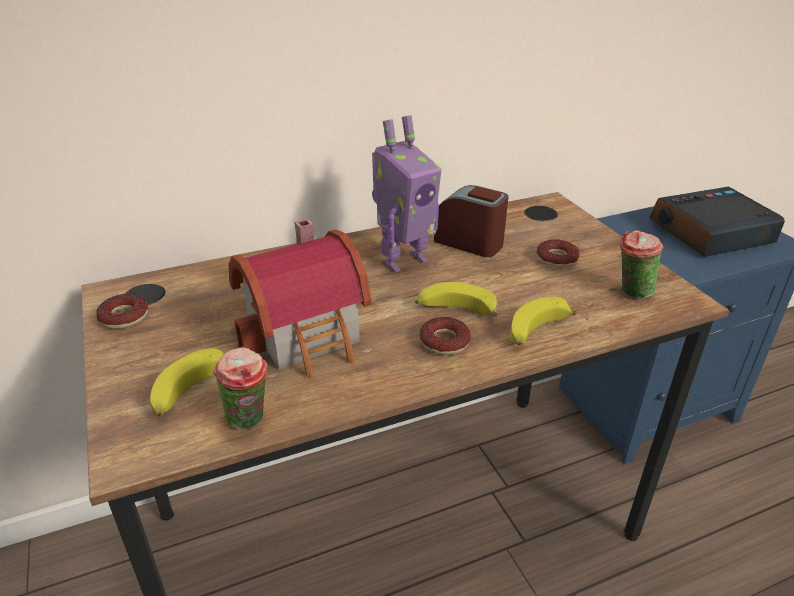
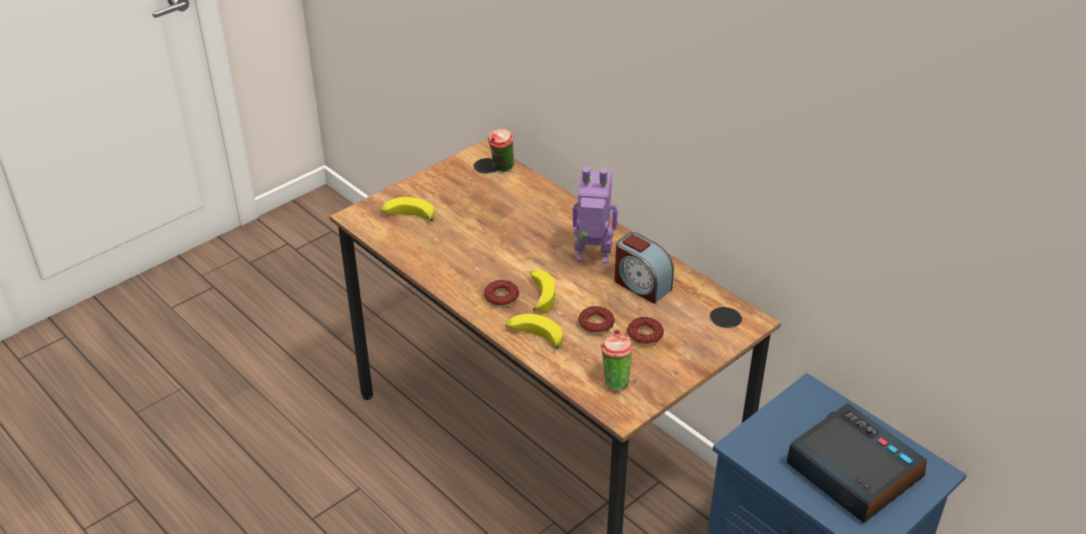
camera: 70 degrees right, 5 degrees up
donut [96,294,148,329] -> donut moved to [578,306,614,335]
cup [213,347,268,429] -> cup moved to [488,129,514,172]
toy house [228,218,372,378] -> none
toy robot [372,115,442,273] -> toy robot turned 150 degrees clockwise [573,166,618,263]
alarm clock [434,185,509,257] -> alarm clock turned 120 degrees clockwise [614,232,674,304]

